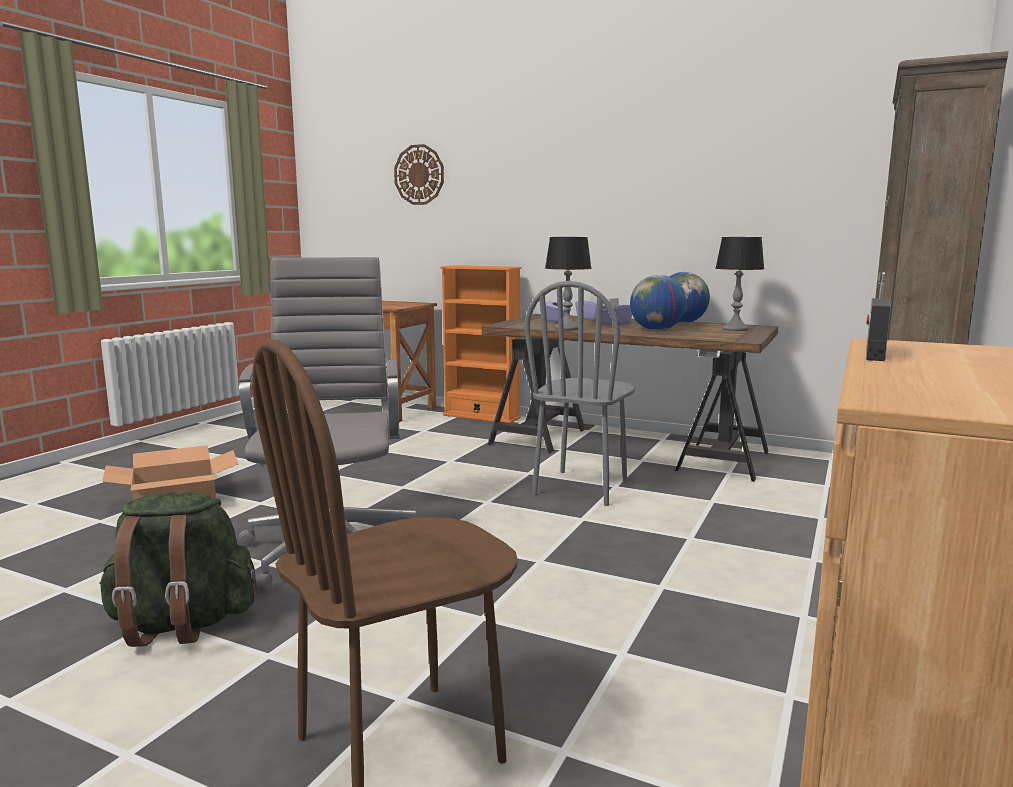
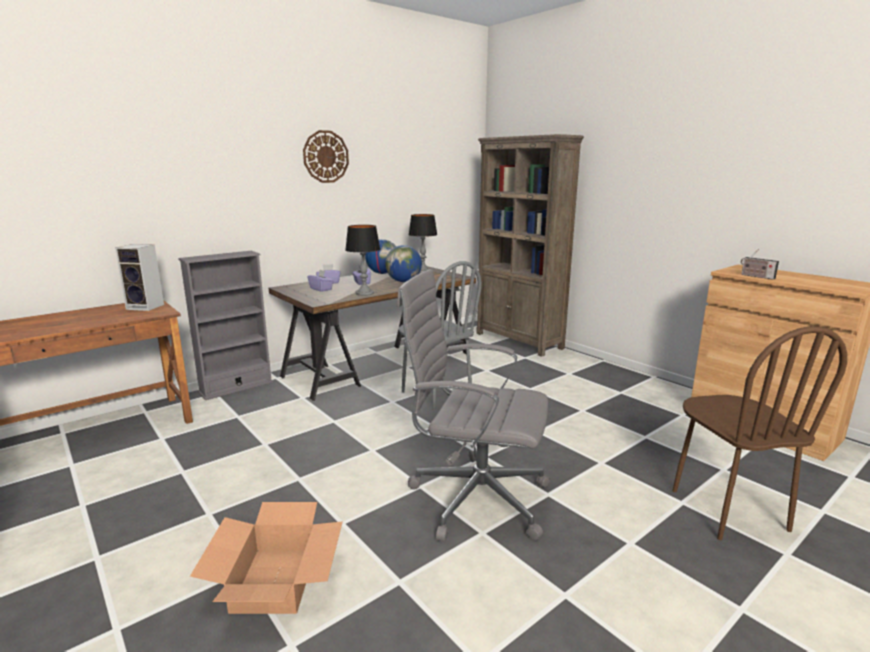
camera: 65 degrees left, 5 degrees up
green backpack [99,492,257,647] -> none
wall clock [394,144,444,205] -> wall clock moved to [303,130,349,183]
orange bookcase [440,265,521,423] -> grey bookcase [178,251,273,400]
none -> speaker [115,244,164,311]

